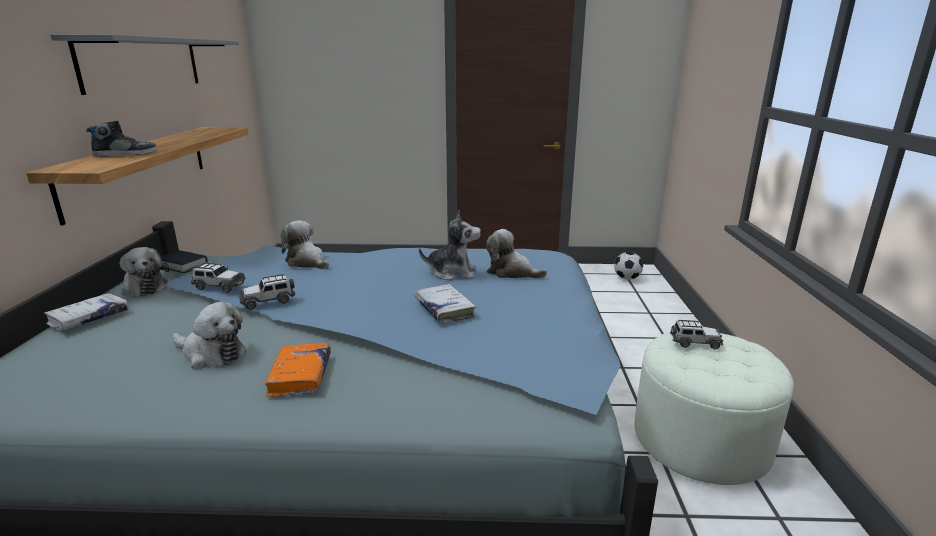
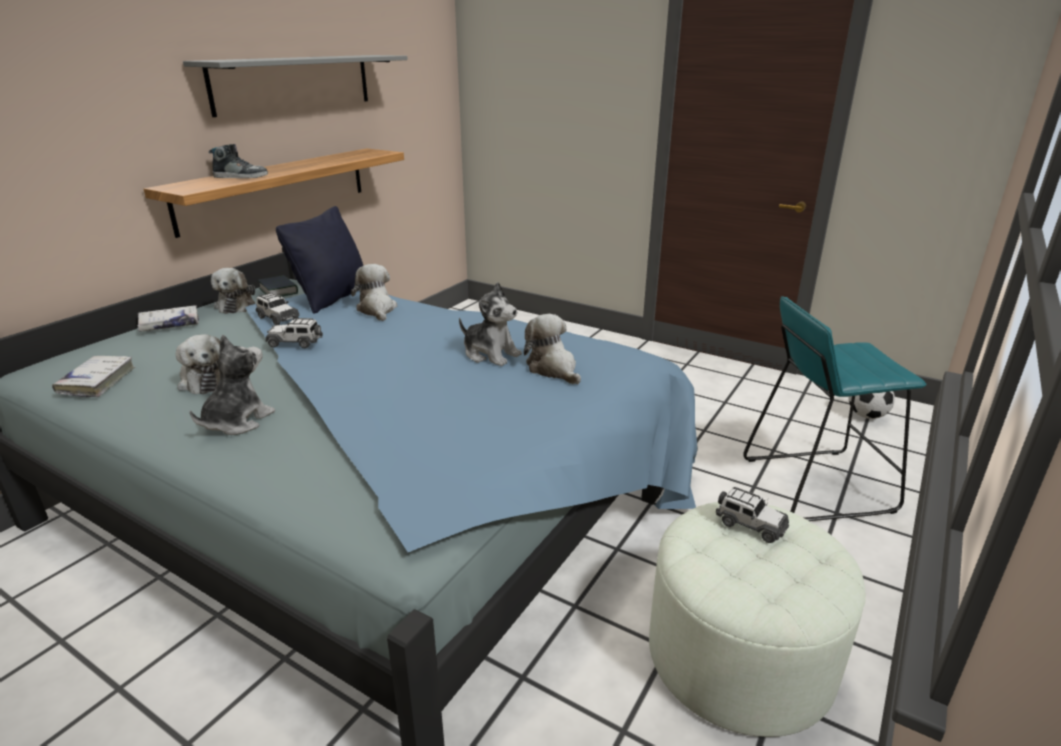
camera: 30 degrees right, 5 degrees up
orange book [265,343,331,397] -> plush toy [189,334,275,435]
white book [415,284,476,323] -> white book moved to [52,356,135,397]
none -> black pillow [276,206,363,314]
none -> turquoise stool [743,296,927,521]

